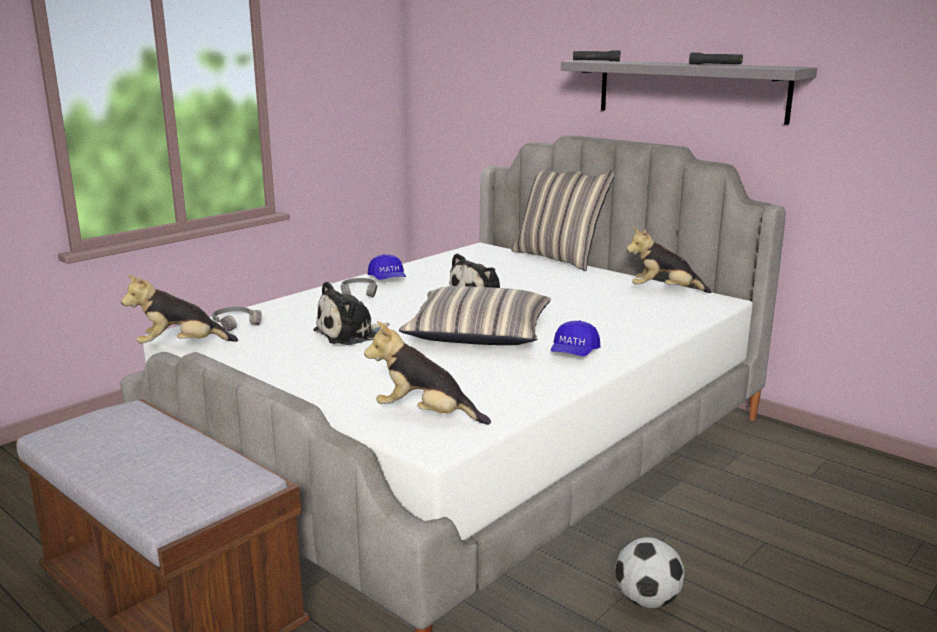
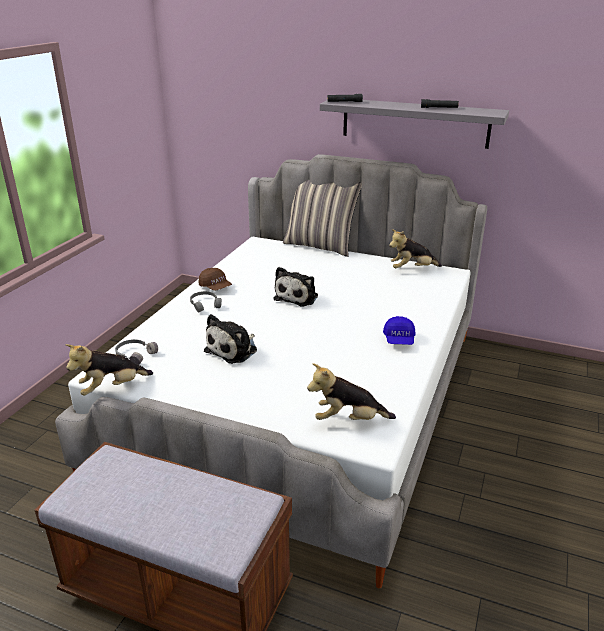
camera: 20 degrees left, 10 degrees up
blue cap [368,254,406,280] -> brown cap [199,268,232,291]
pillow [399,286,551,345] -> none
football [615,537,685,608] -> none

